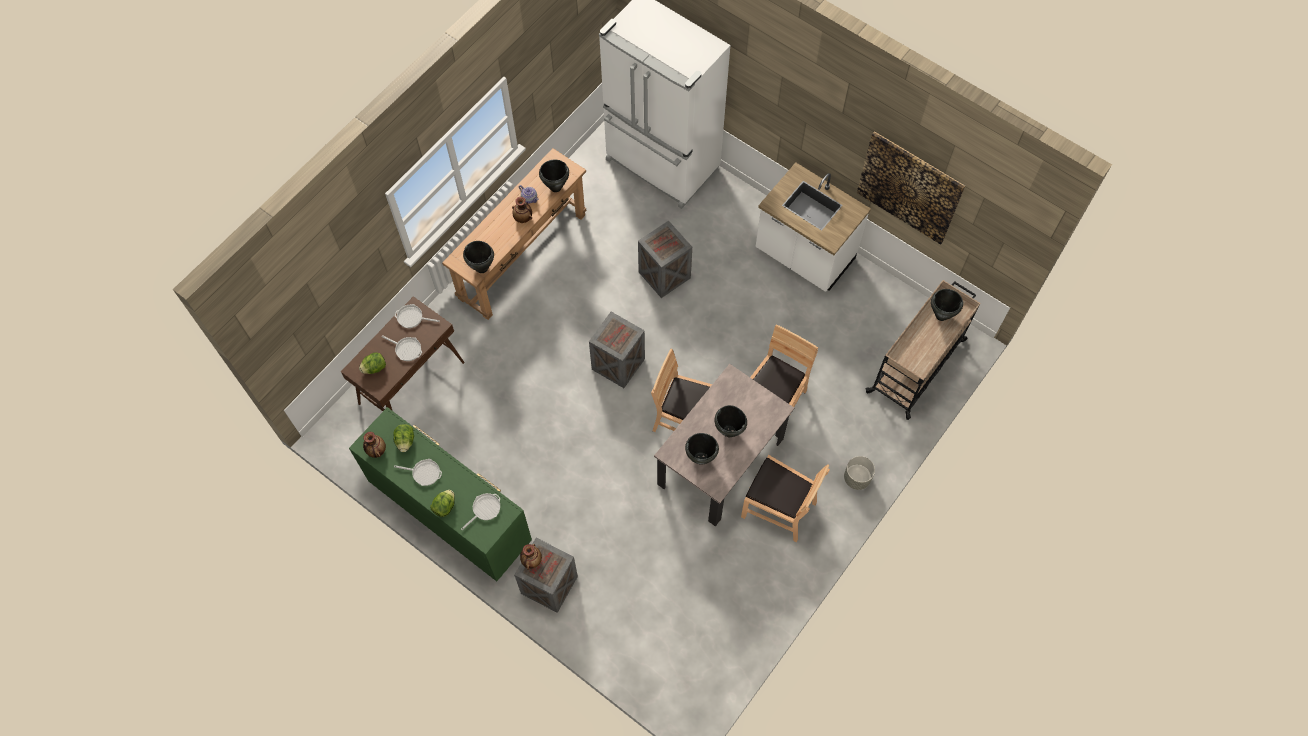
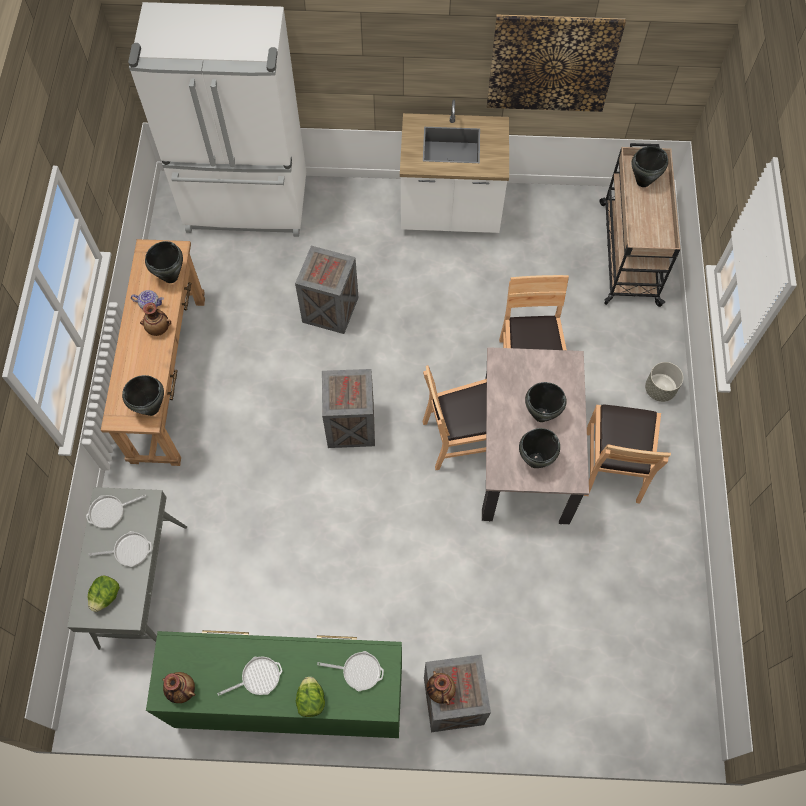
camera: 35 degrees left, 0 degrees up
brown console table [341,296,465,411] -> grey console table [67,487,187,650]
lettuce [393,424,414,452] -> none
frying pan [461,493,500,530] -> frying pan turned 90 degrees clockwise [317,651,384,691]
brown chair [741,455,830,543] -> brown chair turned 105 degrees clockwise [584,405,671,504]

